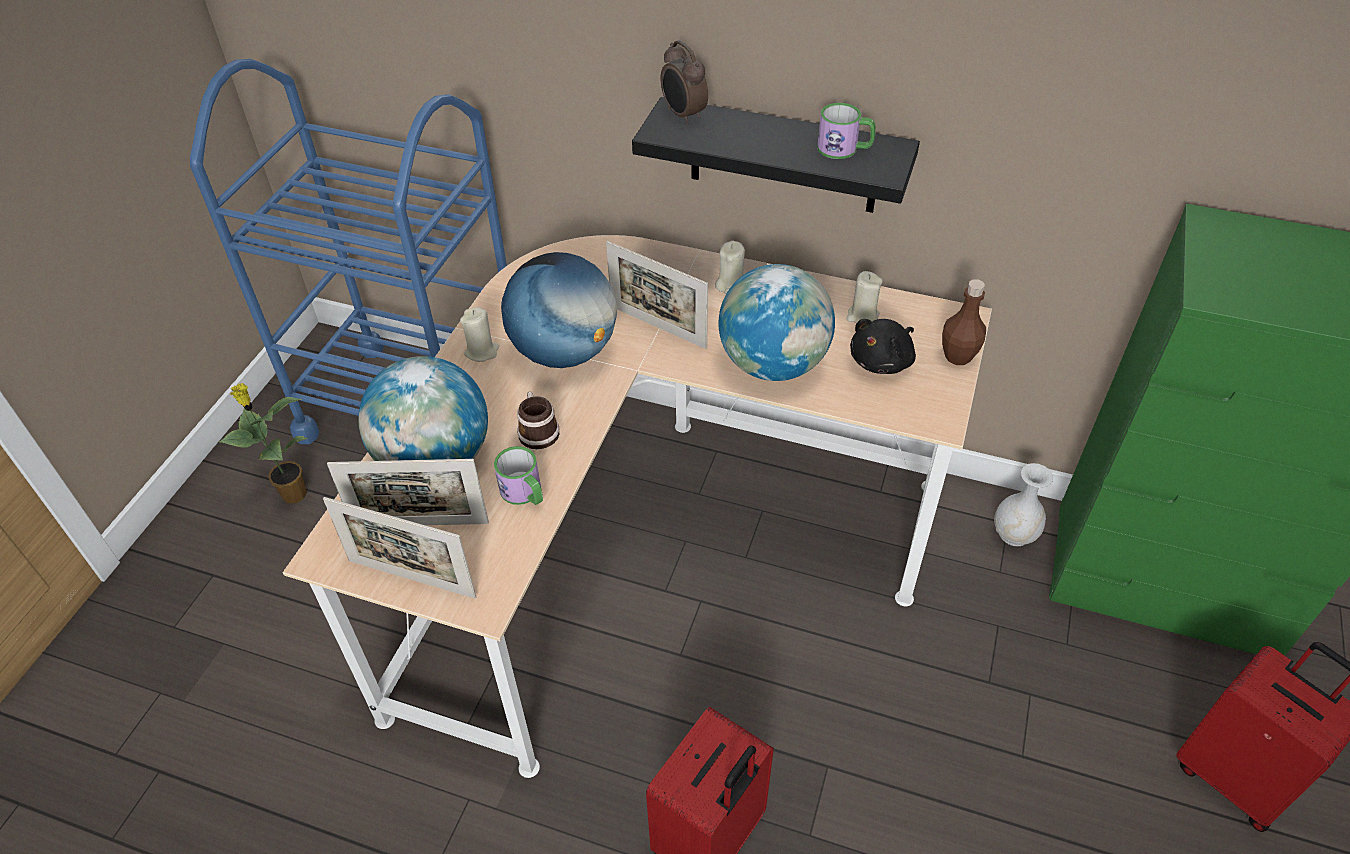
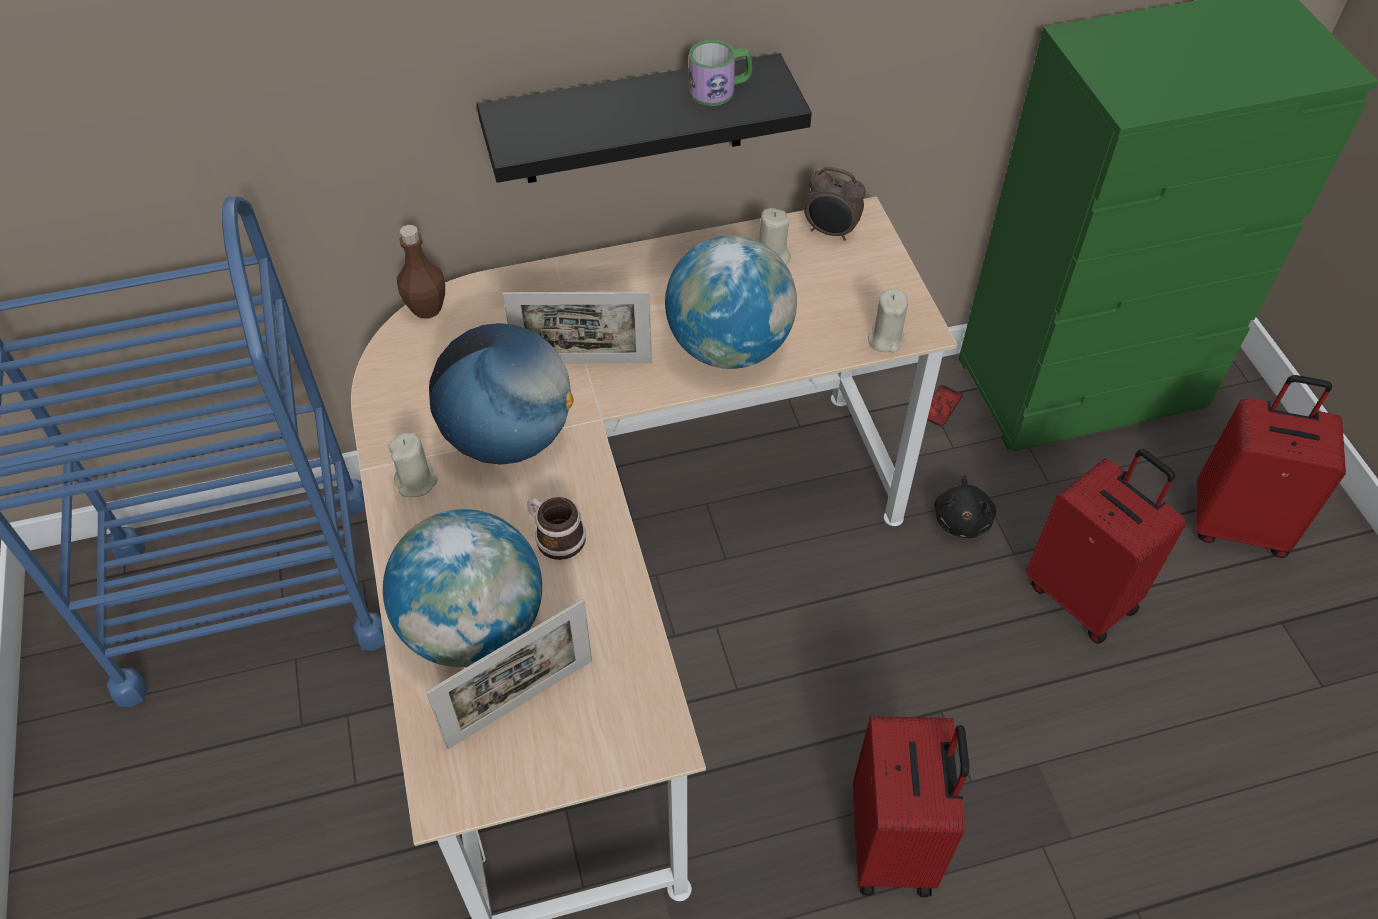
camera: 35 degrees left, 5 degrees up
potted plant [220,383,308,503] -> none
picture frame [323,497,476,599] -> none
mug [494,446,543,505] -> none
alarm clock [661,40,708,125] -> alarm clock moved to [804,167,866,241]
beige candle [715,241,745,294] -> beige candle moved to [868,289,908,352]
black plush toy [850,319,916,374] -> black plush toy moved to [934,476,996,538]
brown bottle [942,279,986,365] -> brown bottle moved to [397,225,445,318]
white vase [994,463,1053,546] -> phone [927,385,963,427]
none -> red suitcase [1026,449,1186,644]

